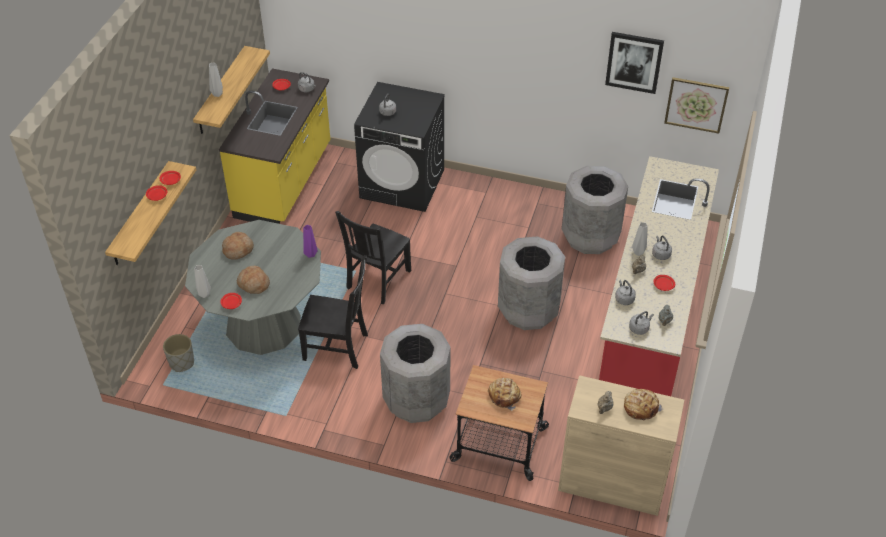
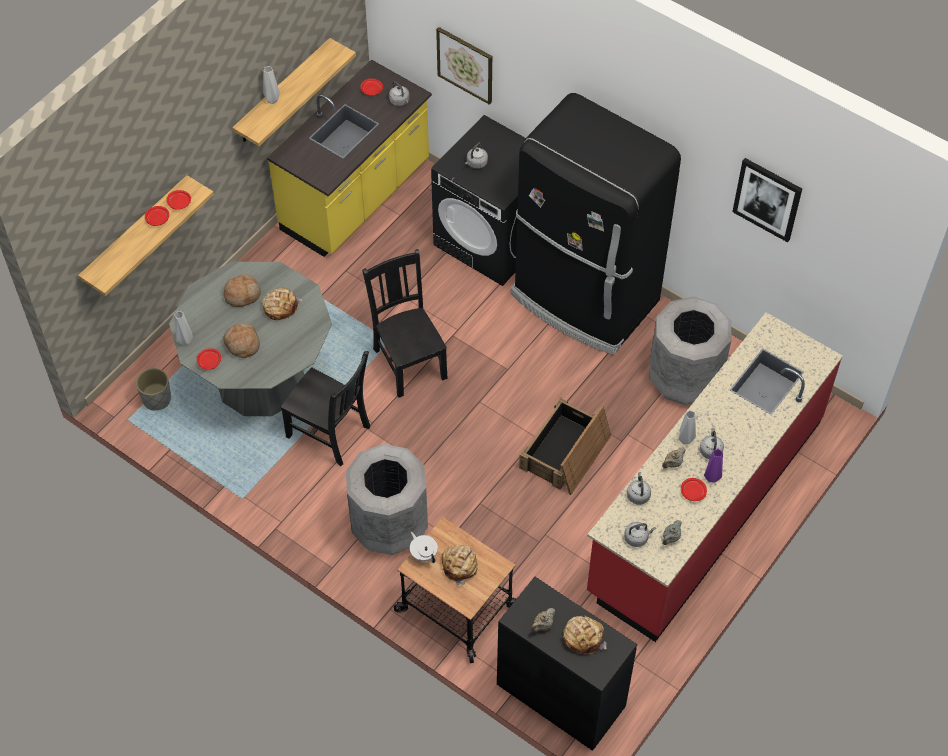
camera: 20 degrees right, 10 degrees up
purple vase [303,225,318,258] -> purple vase moved to [704,449,723,483]
black chair [335,211,411,304] -> black chair turned 105 degrees clockwise [362,249,448,398]
grey trash can [498,236,565,330] -> crate [519,397,611,495]
beige cabinet [558,375,684,516] -> black cabinet [497,577,637,751]
picture [664,77,729,134] -> picture moved to [436,27,492,105]
none -> bread [262,288,302,320]
none -> white teapot [410,532,438,563]
none -> black fridge [511,93,681,355]

